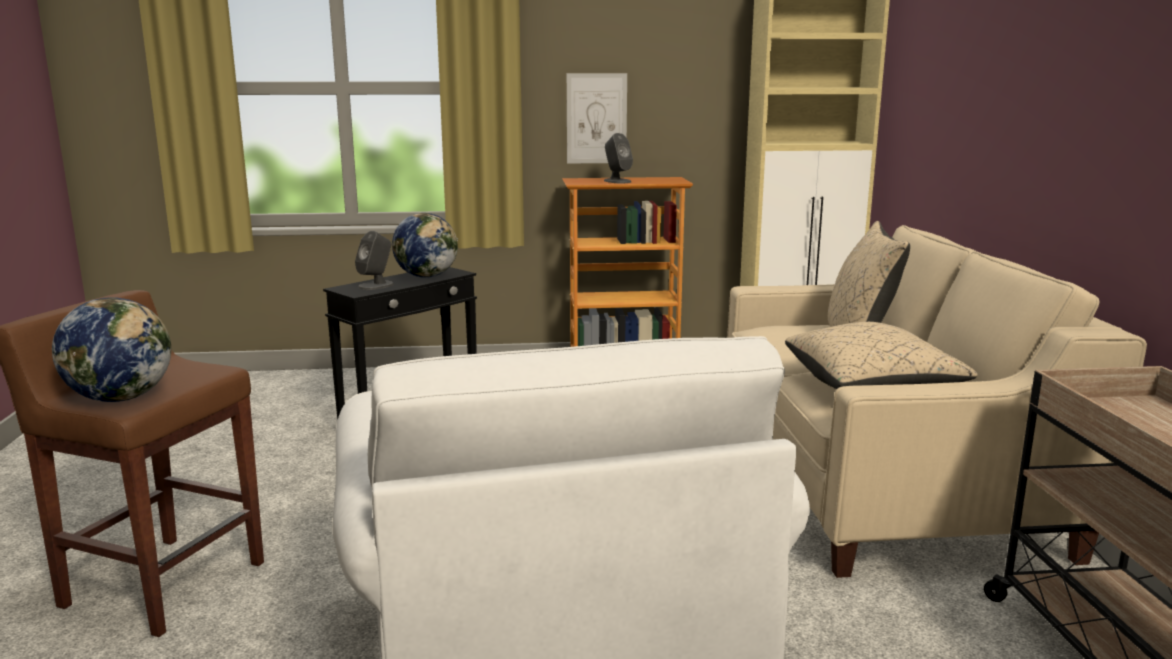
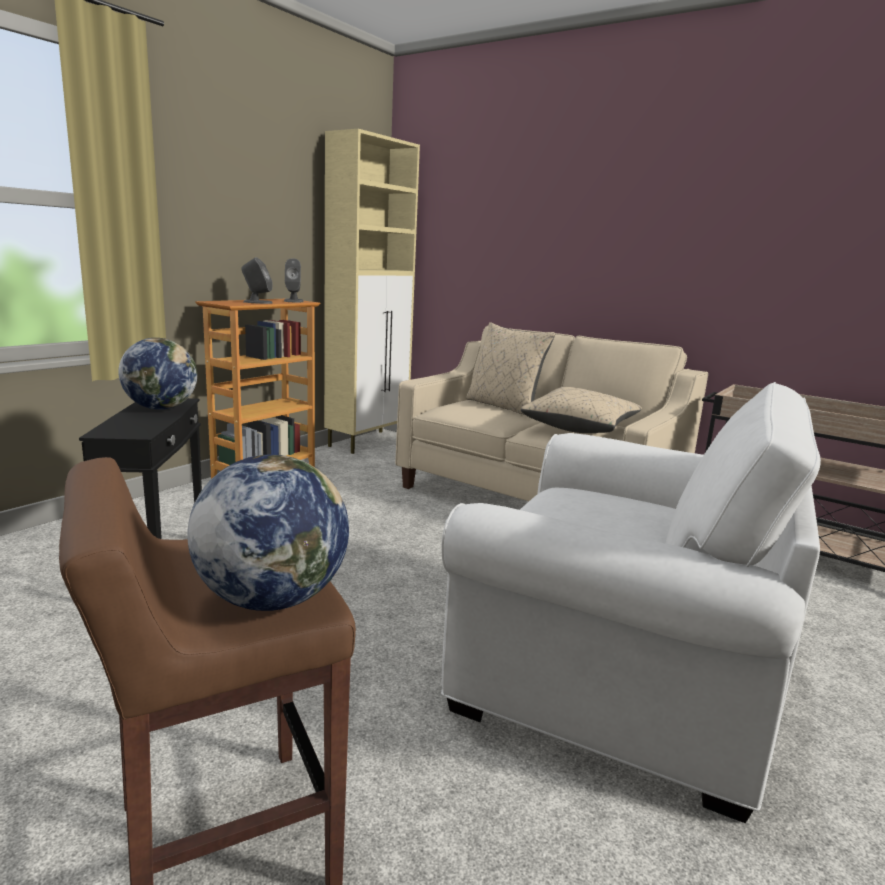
camera: 50 degrees left, 0 degrees up
grey speaker [355,231,394,290] -> grey speaker moved to [284,258,303,302]
picture [567,73,627,164] -> none

